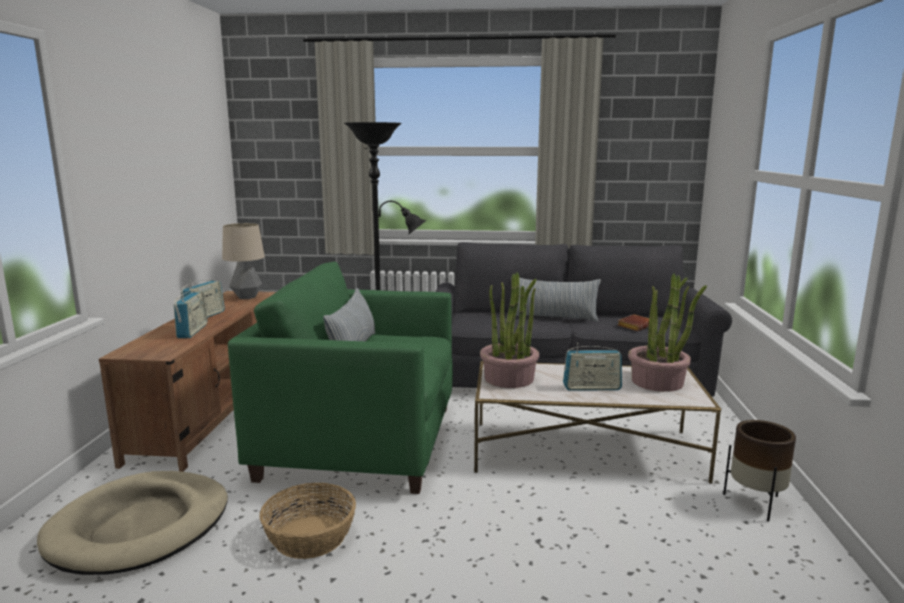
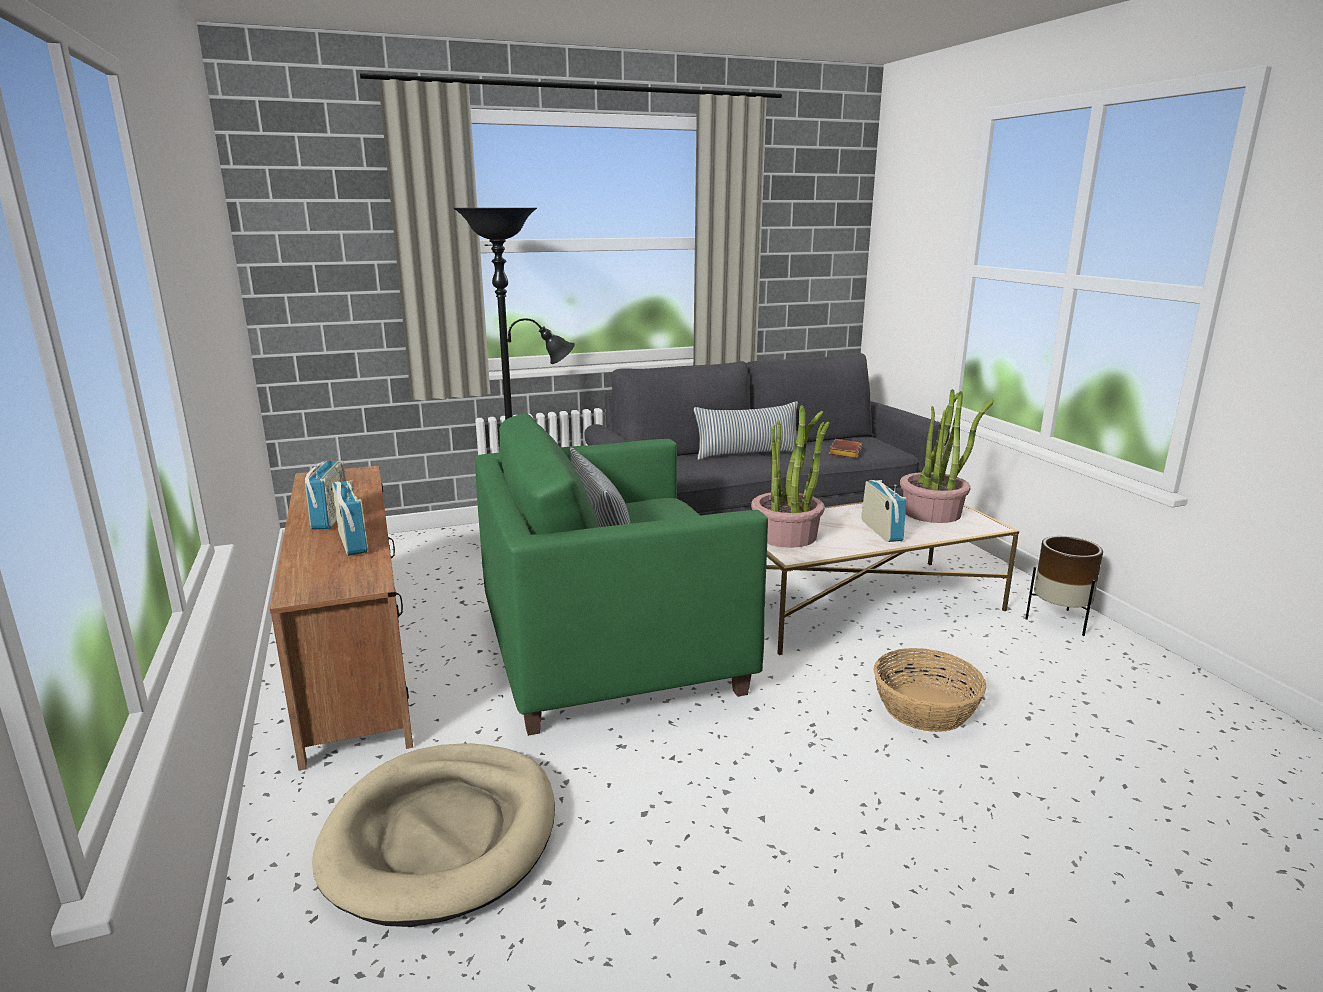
camera: 25 degrees left, 5 degrees up
table lamp [222,223,265,299] -> none
basket [260,483,356,559] -> basket moved to [873,648,986,732]
radio [563,343,622,391] -> radio turned 75 degrees counterclockwise [862,480,906,542]

